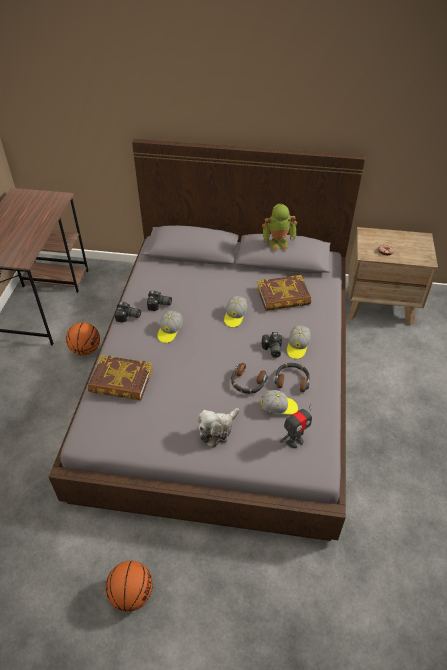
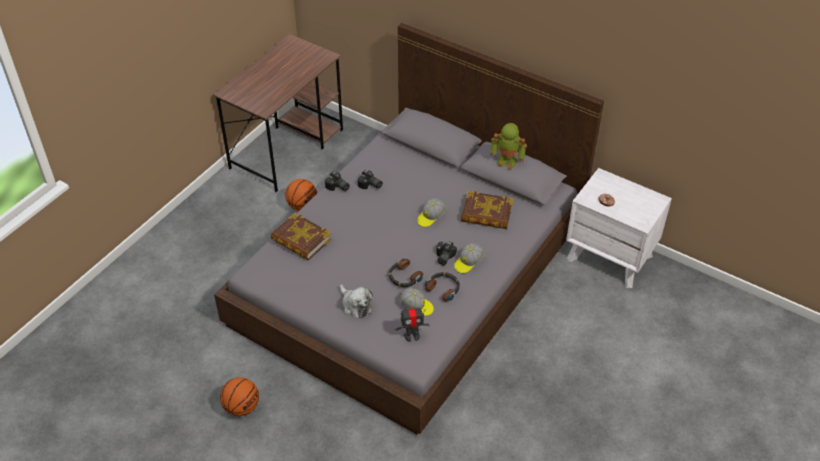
camera: 25 degrees right, 0 degrees up
cap [157,310,183,343] -> none
plush toy [197,408,239,448] -> plush toy turned 105 degrees counterclockwise [340,284,373,319]
brown nightstand [347,227,438,326] -> white nightstand [566,168,672,288]

